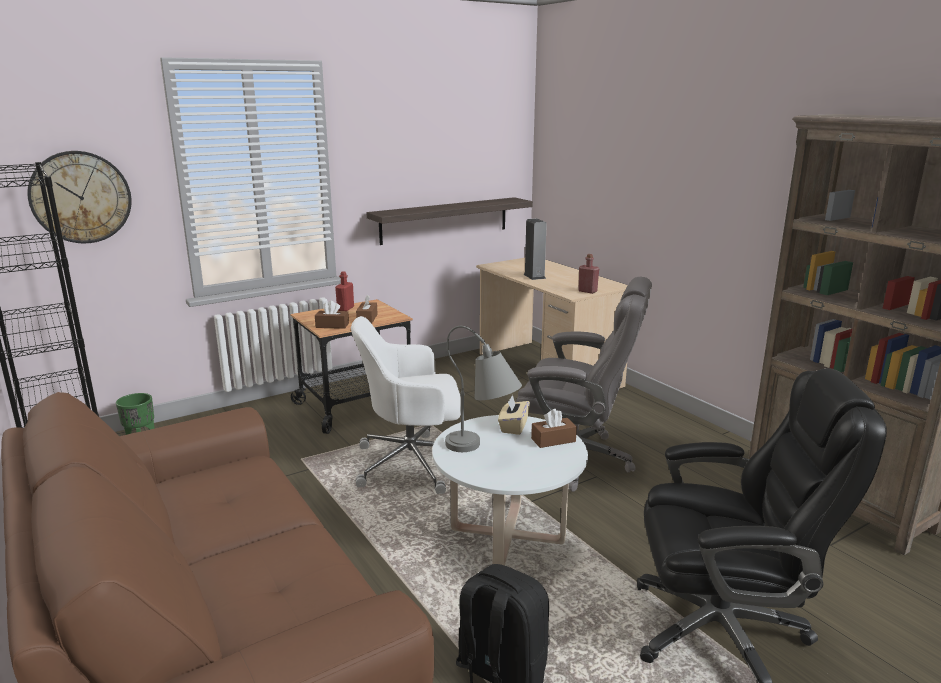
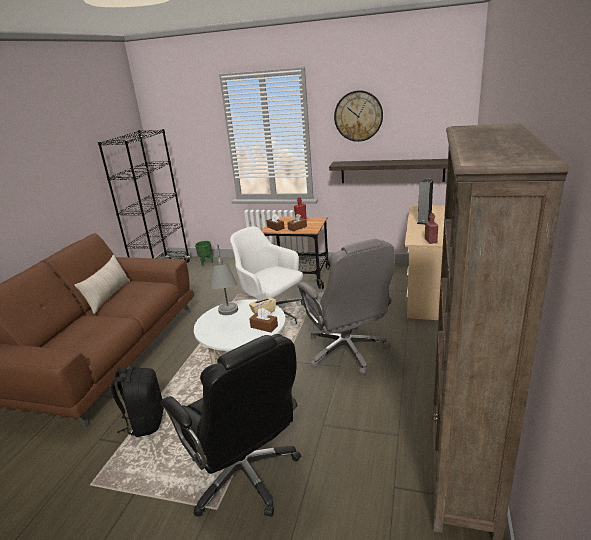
camera: 50 degrees right, 5 degrees up
wall clock [27,151,132,244] -> wall clock moved to [334,90,383,142]
none -> beige pillow [75,255,130,314]

